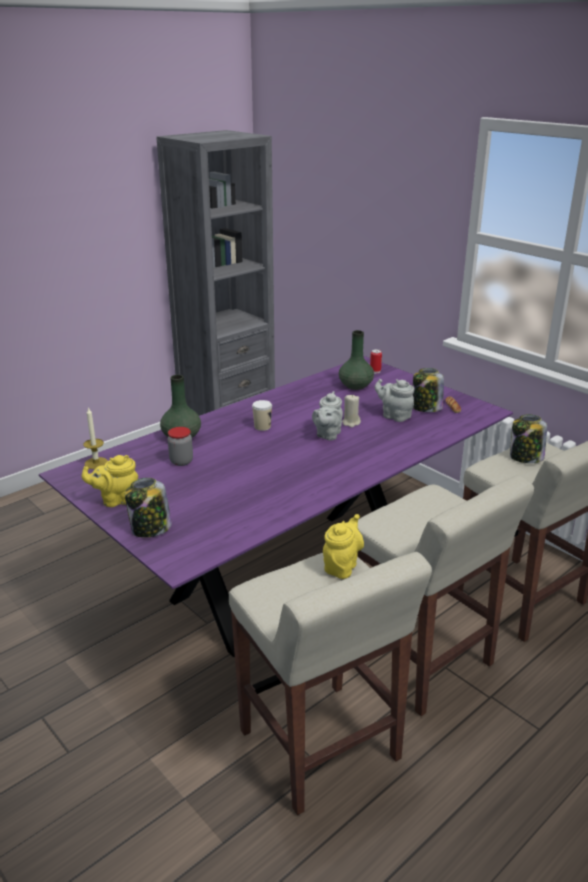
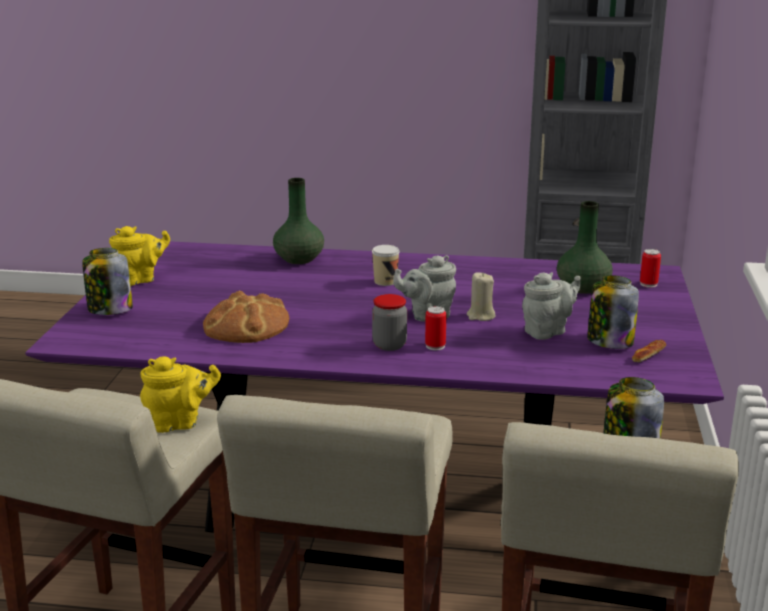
camera: 50 degrees right, 5 degrees down
yellow teapot [82,455,138,507] -> yellow teapot turned 120 degrees clockwise [109,226,170,286]
candle [83,407,108,469] -> none
jar [168,427,193,466] -> jar moved to [372,294,407,351]
grey teapot [375,379,414,422] -> grey teapot turned 60 degrees clockwise [522,272,581,340]
none -> bread [203,291,289,343]
none -> can [425,306,447,350]

